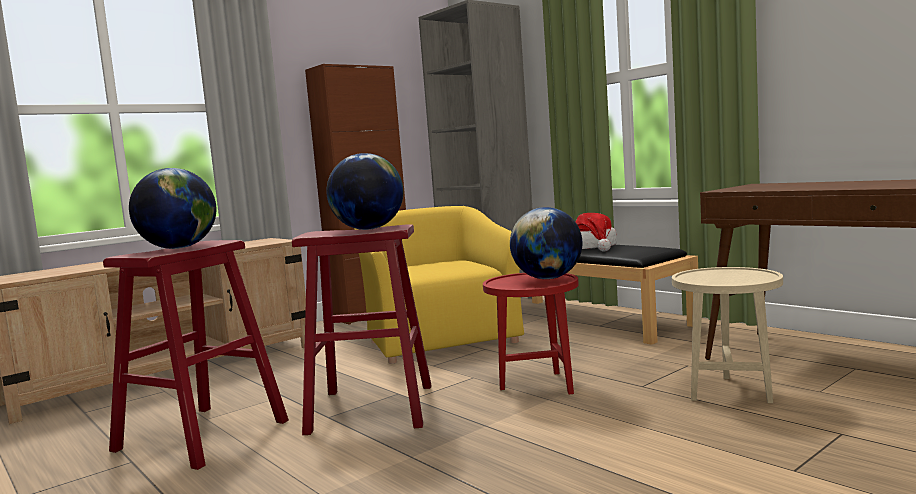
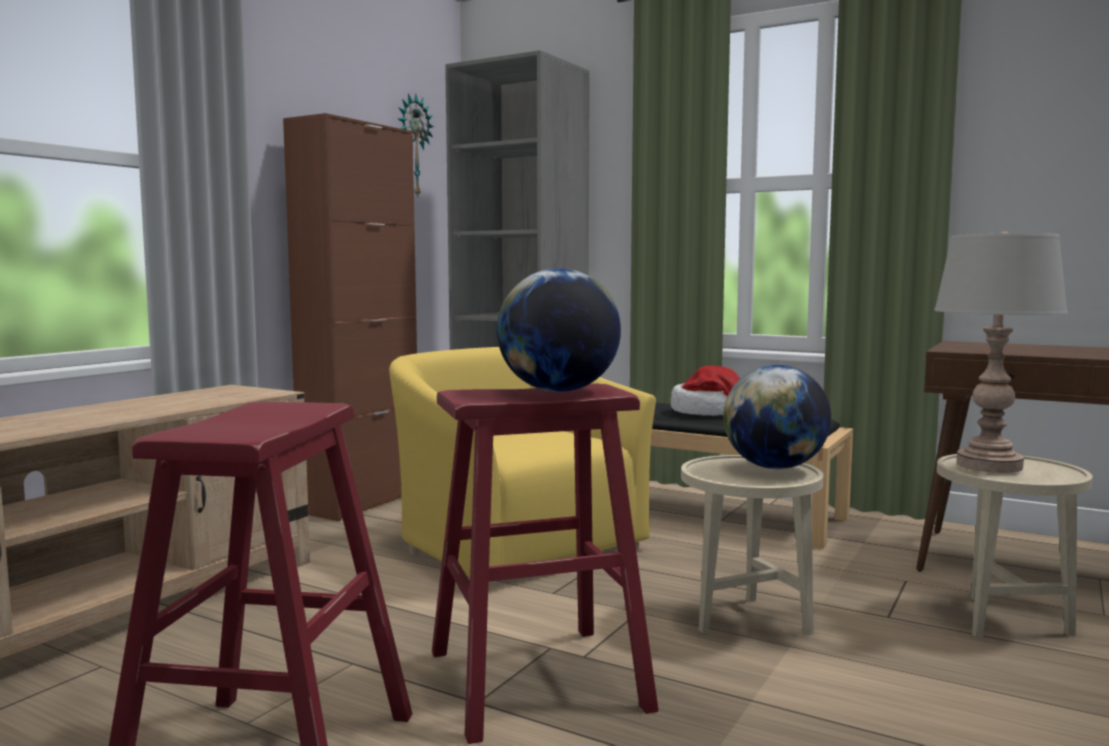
camera: 20 degrees left, 0 degrees up
globe [129,168,216,249] -> none
red side table [483,273,579,394] -> beige side table [681,455,824,636]
none -> wall clock [398,93,434,198]
none -> grey table lamp [934,231,1068,473]

